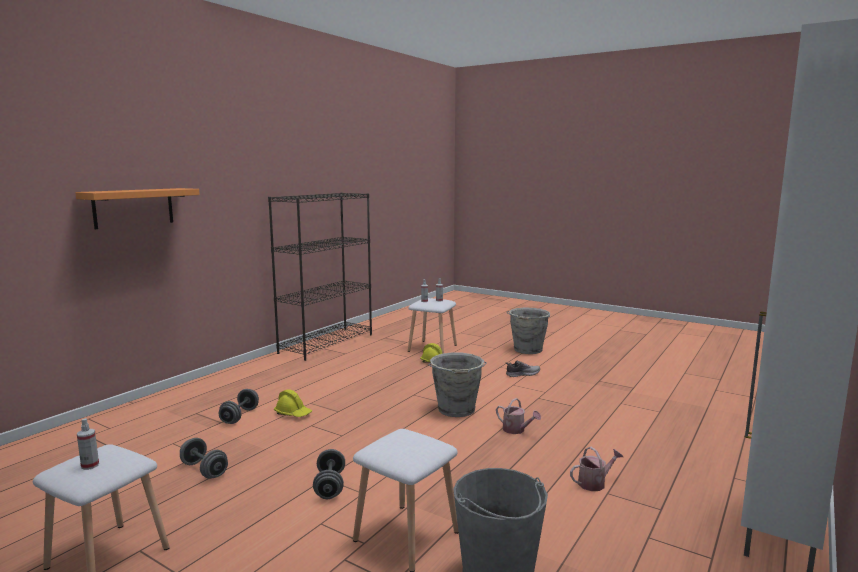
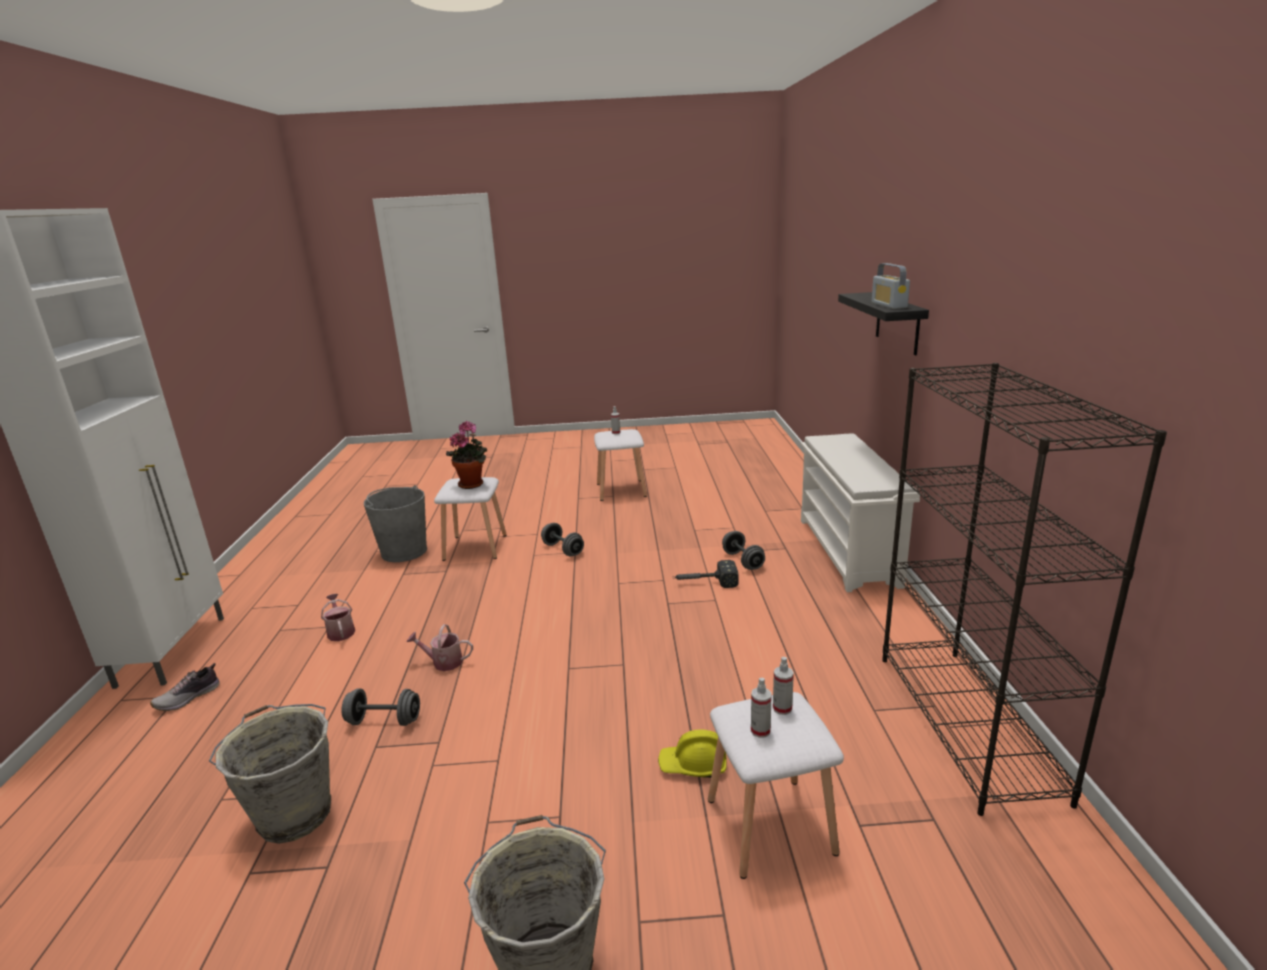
camera: 145 degrees right, 10 degrees up
orange shelf [75,188,200,229] -> black shelf [838,292,929,355]
grey dumbbell [180,438,228,479] -> grey dumbbell moved to [341,689,420,726]
yellow hard hat [274,389,312,417] -> hammer [672,560,739,588]
grey bucket [428,353,487,417] -> grey bucket moved to [209,704,331,844]
shoe [506,361,540,377] -> shoe moved to [150,663,220,711]
watering can [570,447,623,491] -> watering can turned 120 degrees clockwise [321,594,355,641]
none -> potted plant [446,421,487,489]
none -> white shoe rack [801,434,920,592]
none -> radio [872,263,910,309]

